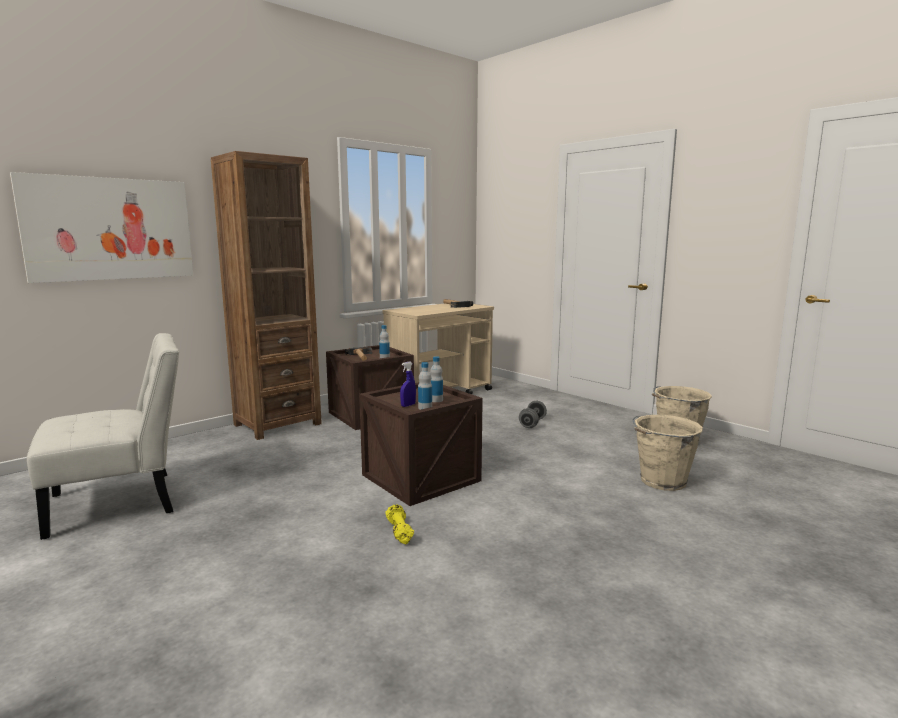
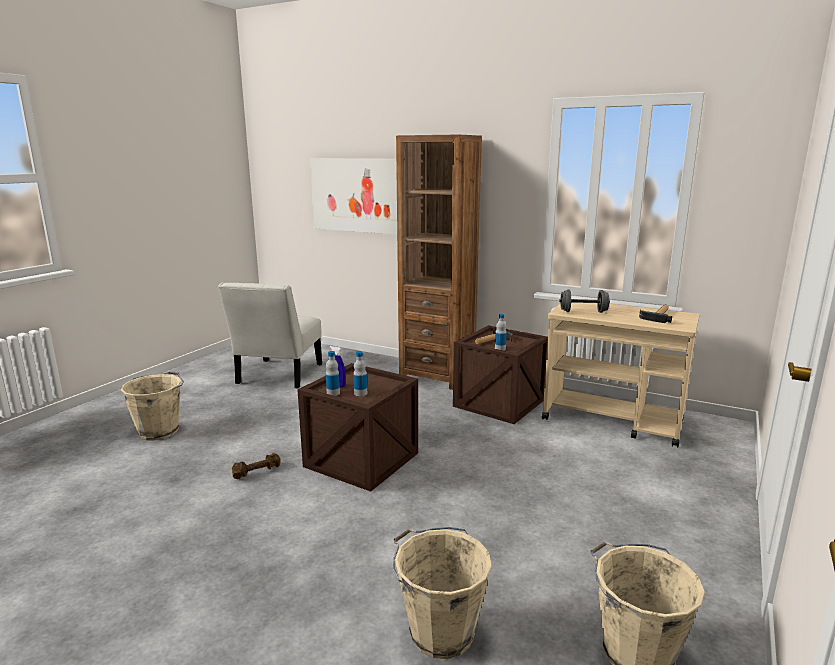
camera: 70 degrees right, 5 degrees up
white chair [27,333,179,540] -> white chair turned 60 degrees clockwise [218,282,322,388]
yellow dumbbell [385,505,414,544] -> brown dumbbell [232,453,281,479]
grey dumbbell [519,401,547,428] -> grey dumbbell moved to [559,289,610,313]
none -> beige bucket [121,372,184,441]

